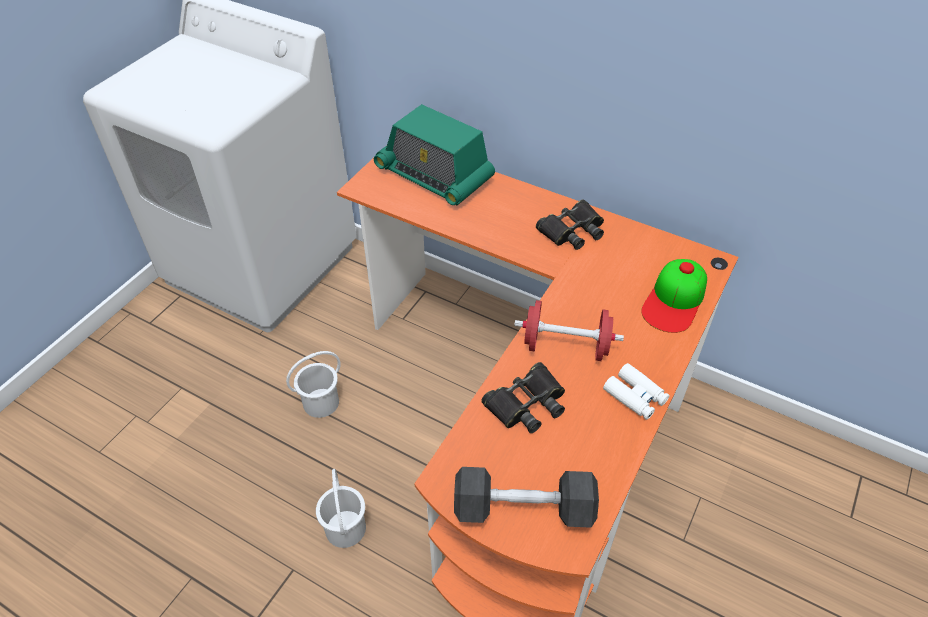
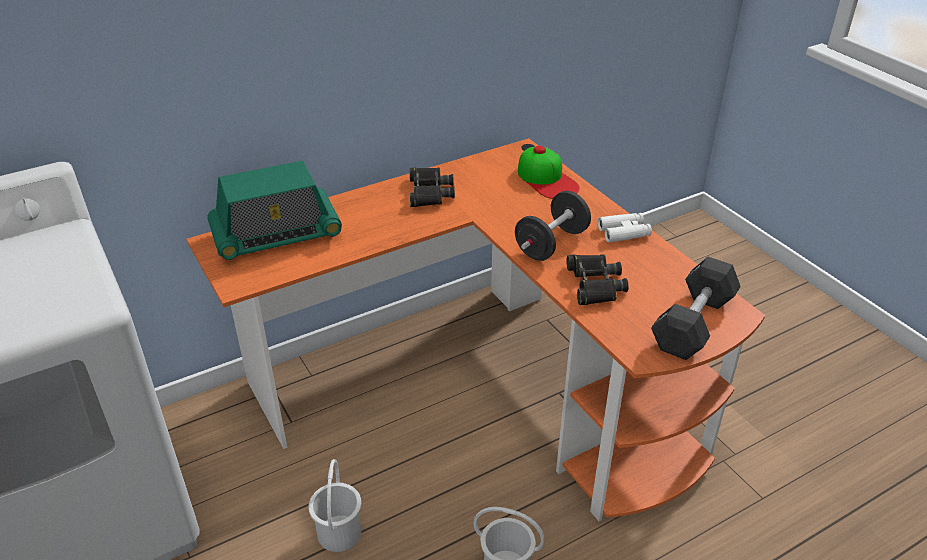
camera: 60 degrees left, 10 degrees down
red dumbbell [514,300,624,361] -> black dumbbell [515,191,591,261]

